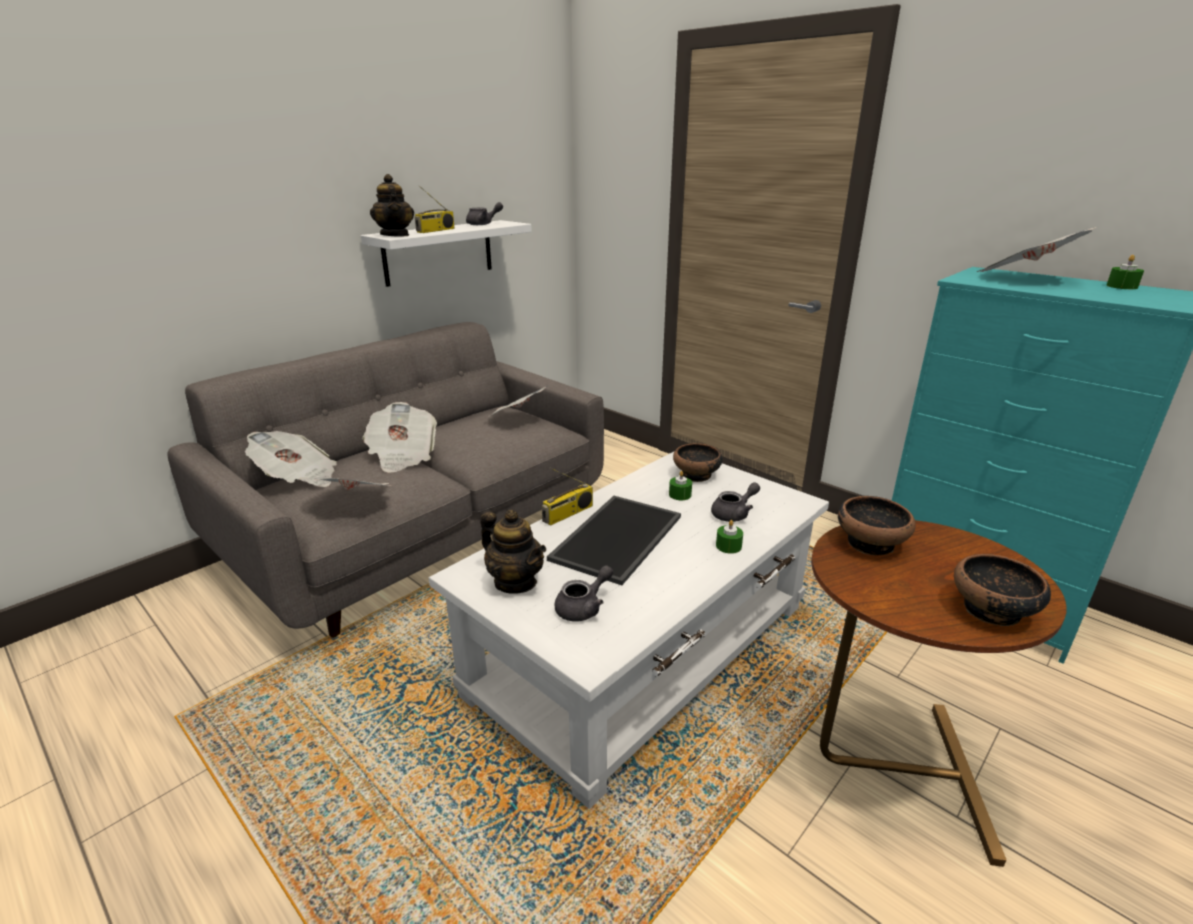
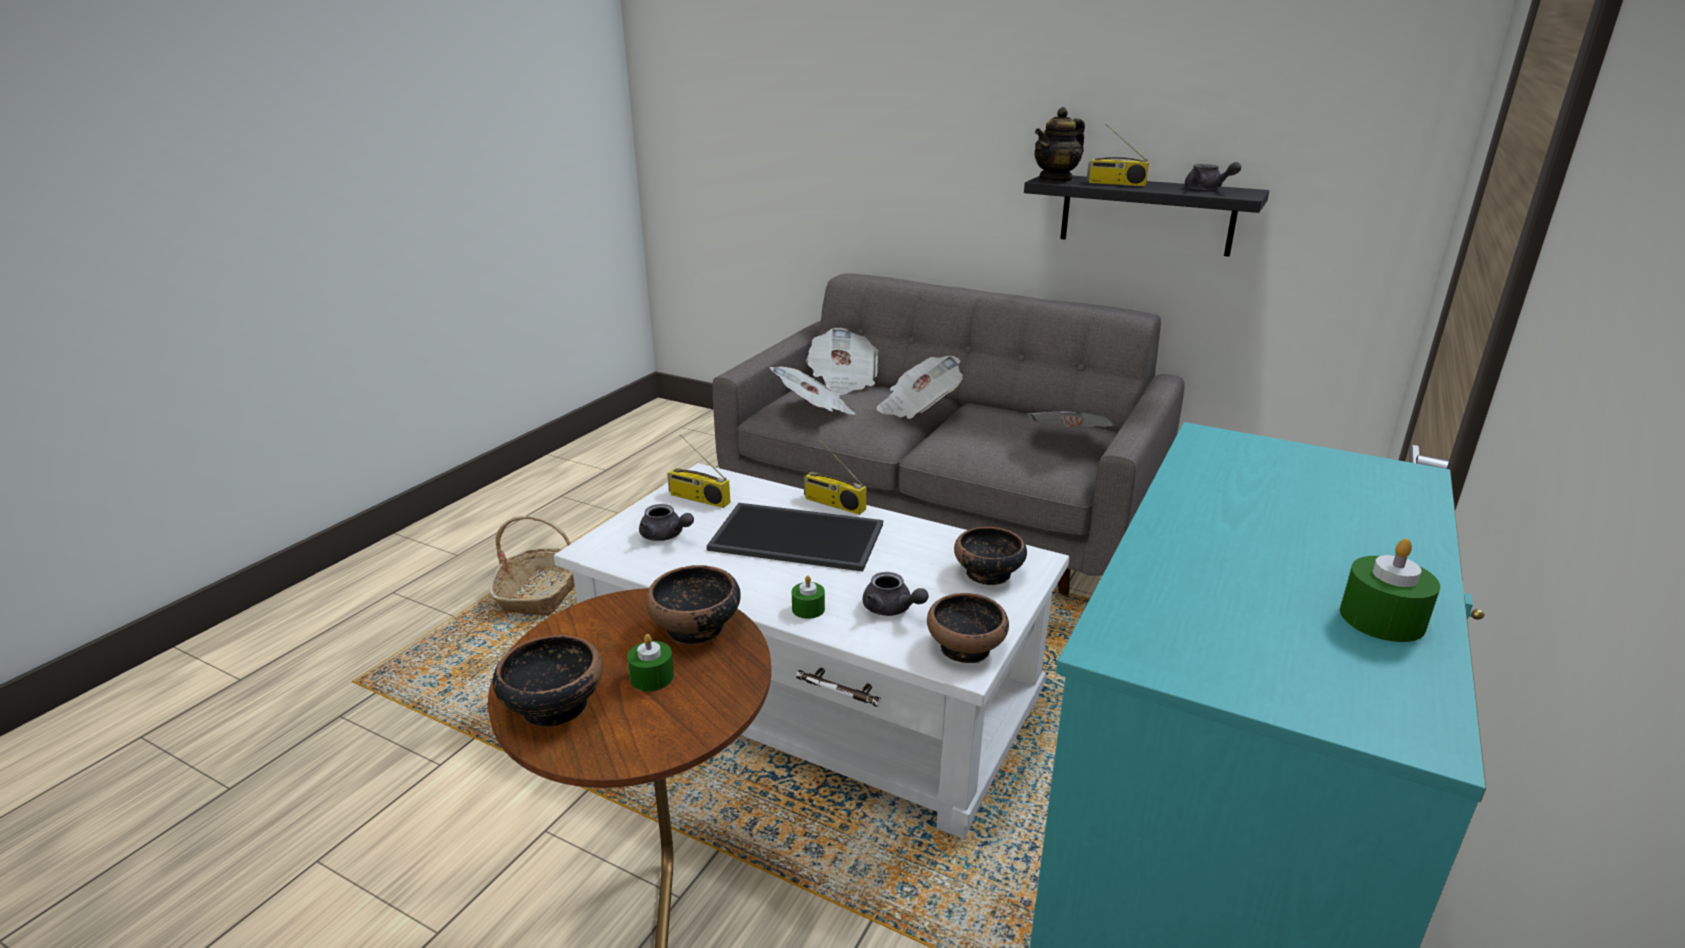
camera: 75 degrees right, 0 degrees up
white shelf [361,220,532,287] -> black shelf [1024,176,1269,257]
teapot [480,510,546,593] -> radio [667,435,731,508]
green candle [669,471,692,500] -> green candle moved to [627,634,674,691]
newspaper [977,227,1096,272] -> none
none -> basket [489,516,575,616]
none -> bowl [927,593,1009,663]

